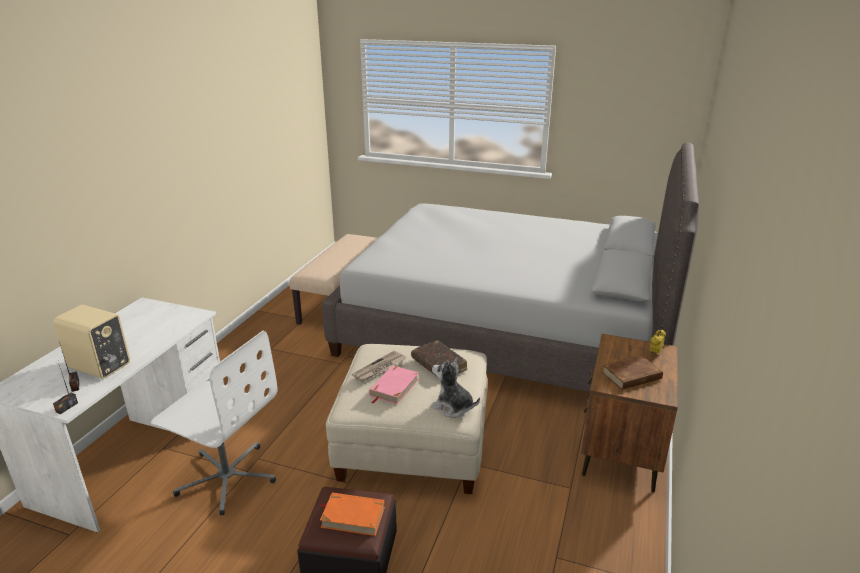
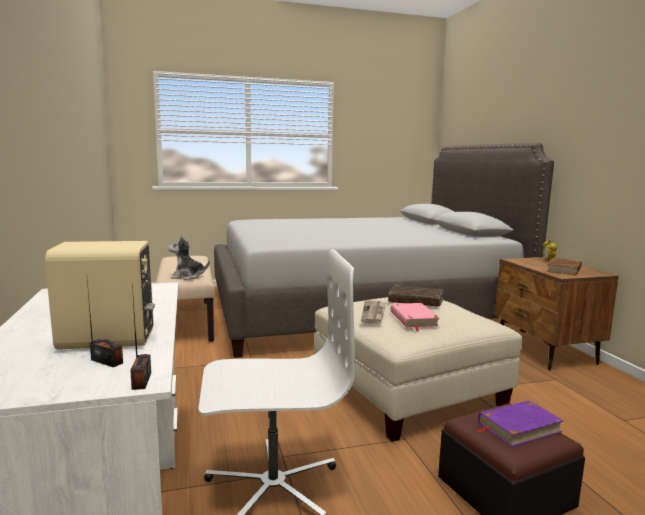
camera: 35 degrees left, 15 degrees down
orange book [320,493,385,536] -> purple book [475,400,564,447]
plush toy [430,357,480,418] -> plush toy moved to [168,236,210,280]

